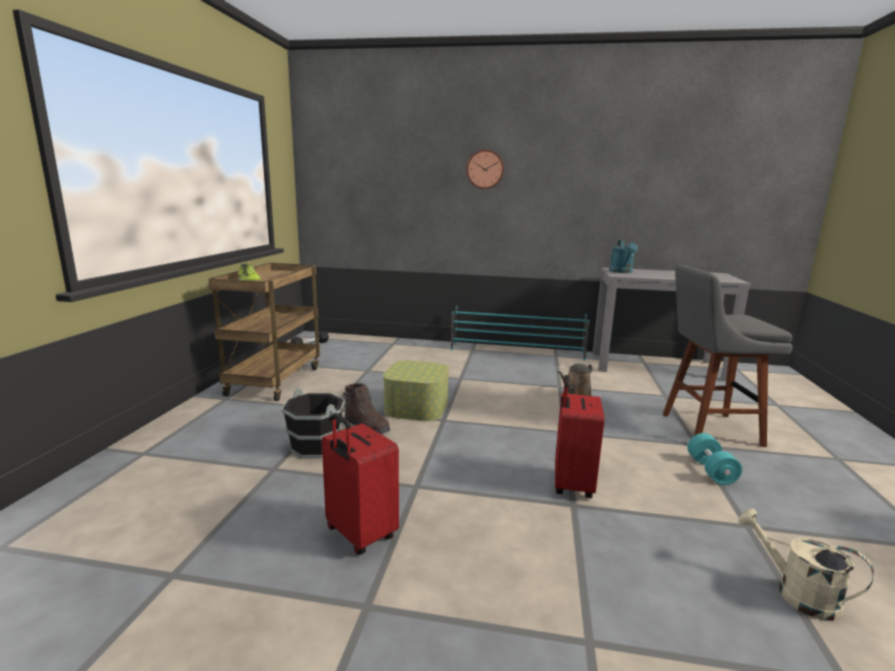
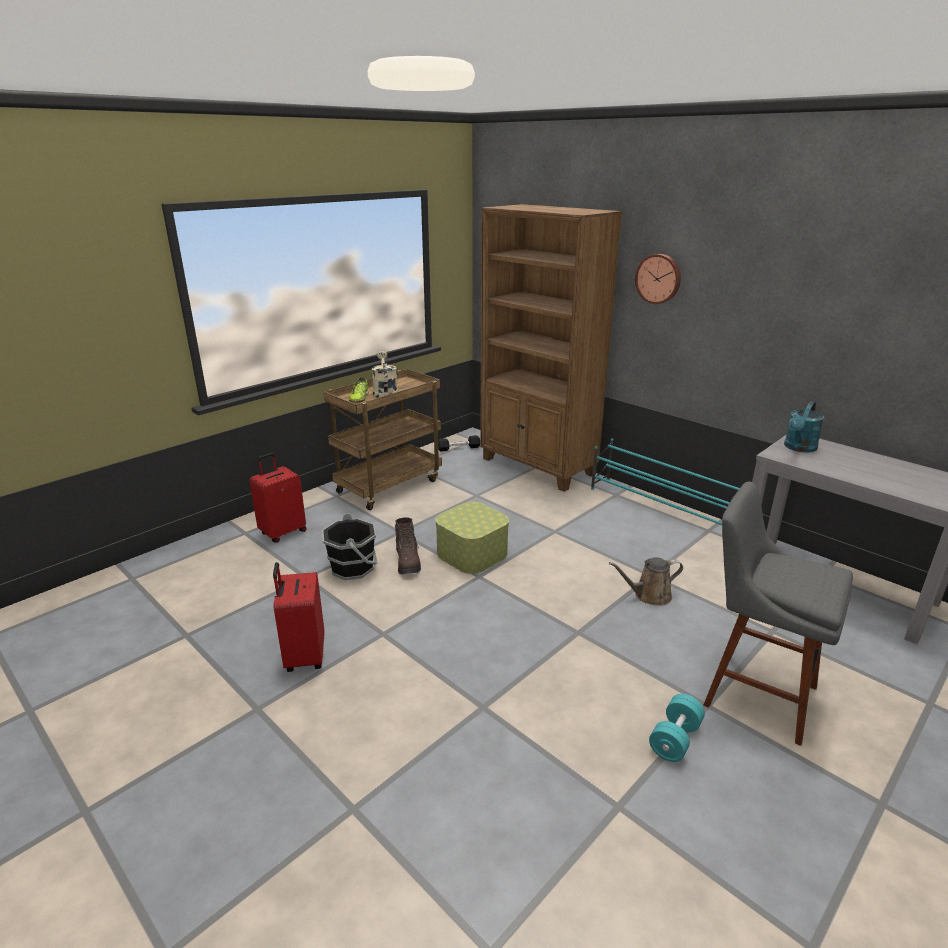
camera: 35 degrees right, 10 degrees up
red suitcase [555,375,605,498] -> red suitcase moved to [249,453,307,543]
beige watering can [738,508,874,621] -> beige watering can moved to [372,351,398,398]
none -> brown bookcase [480,204,622,492]

